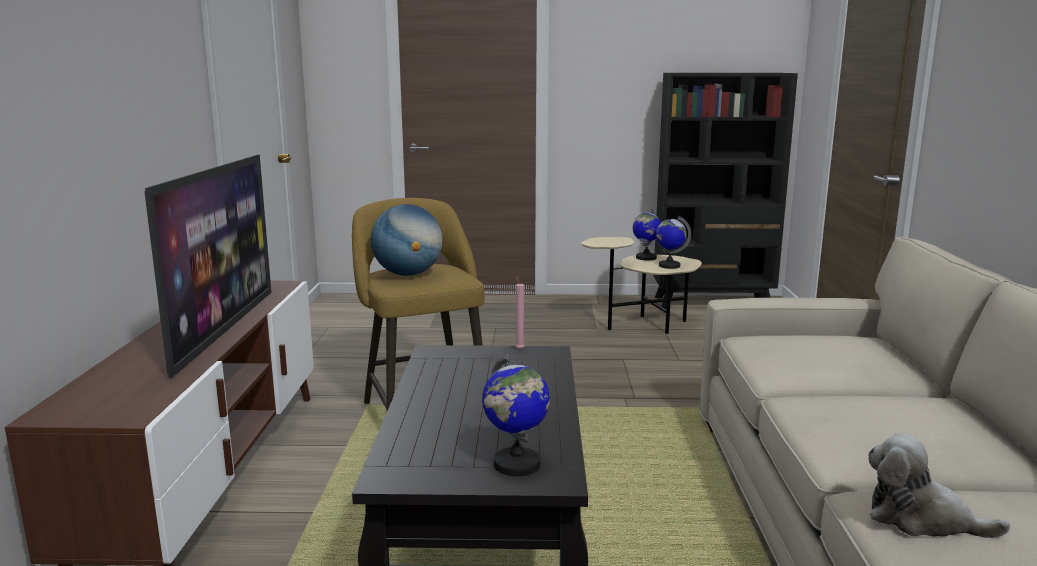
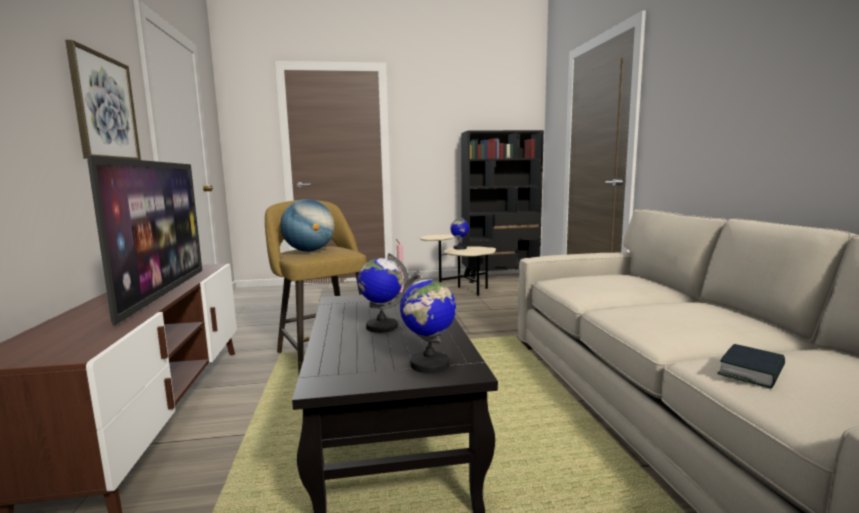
camera: 10 degrees left, 5 degrees down
globe [656,216,691,269] -> globe moved to [358,253,409,333]
plush toy [868,433,1010,538] -> book [717,344,785,389]
none -> picture [65,40,141,160]

